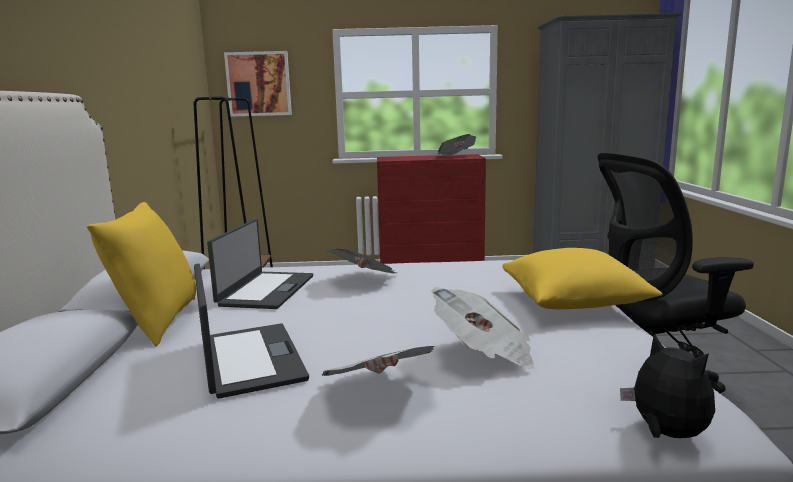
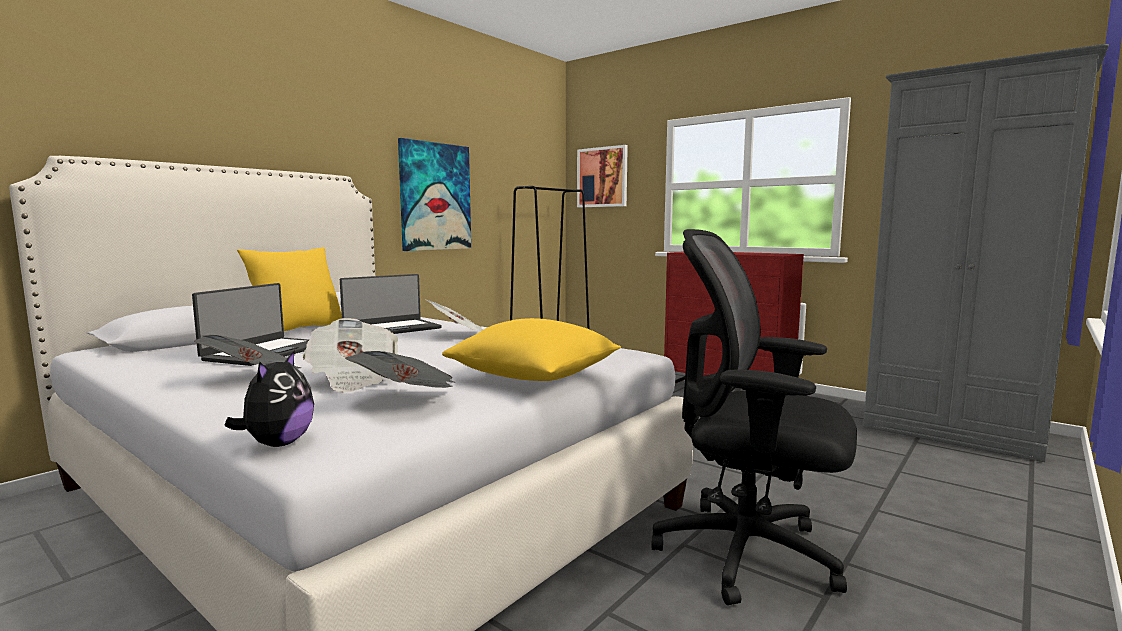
camera: 40 degrees right, 5 degrees down
newspaper [437,134,476,155] -> newspaper moved to [345,351,456,388]
none -> picture [398,138,471,251]

